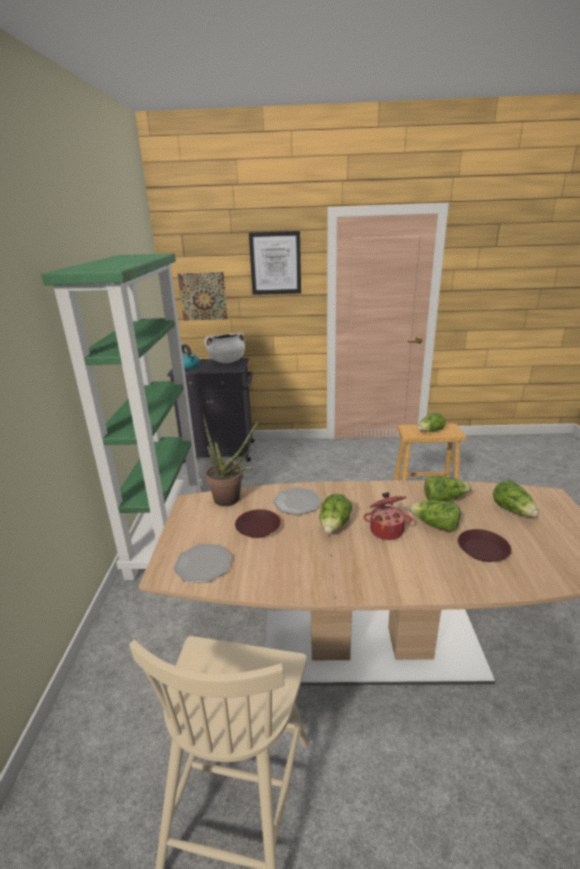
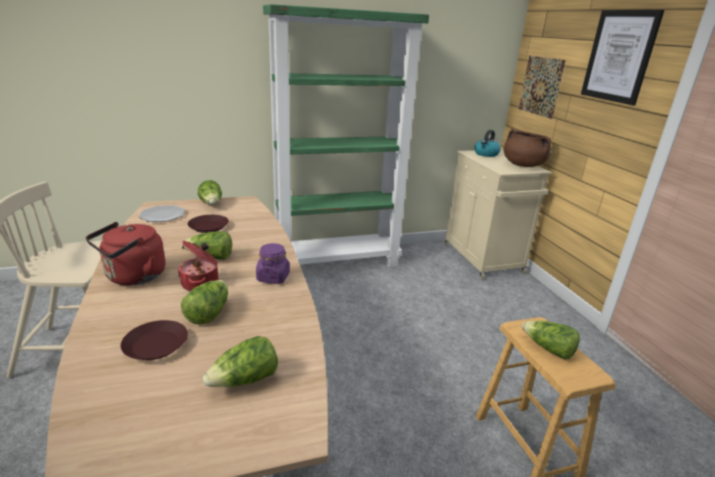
camera: 70 degrees right, 0 degrees up
black cabinet [167,358,255,463] -> beige cabinet [444,150,552,279]
potted plant [203,413,260,506] -> none
white cooking pot [205,333,245,363] -> brown cooking pot [504,129,551,167]
plate [273,487,322,515] -> none
lettuce [424,476,472,501] -> lettuce moved to [198,180,222,205]
none -> red kettle [86,222,166,286]
none -> purple jar [256,243,290,284]

